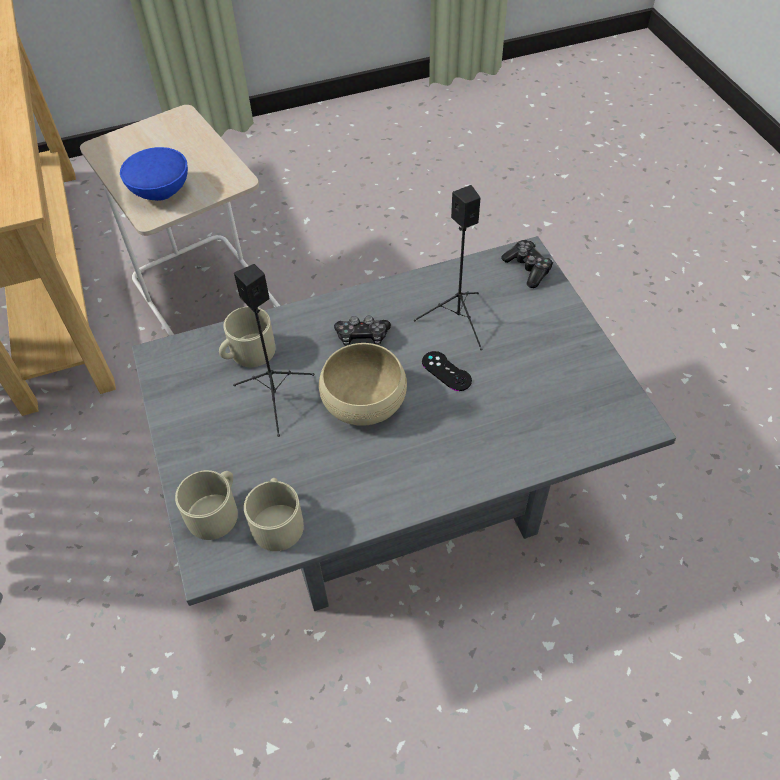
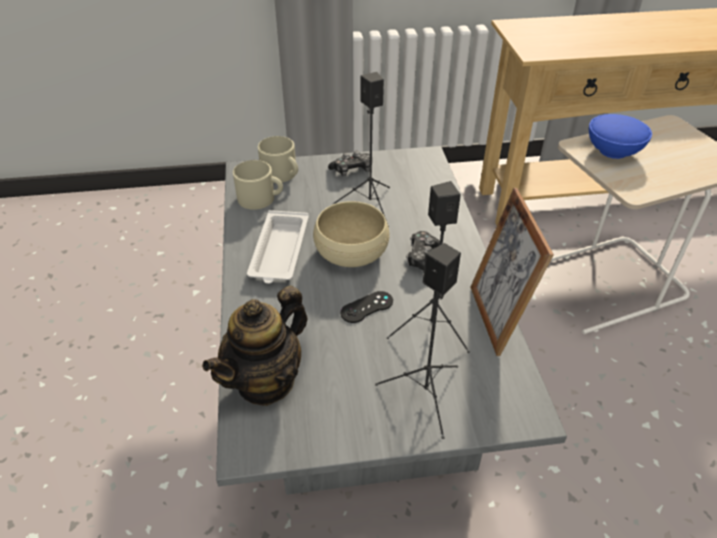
camera: 100 degrees right, 10 degrees down
beige mug [219,306,275,367] -> none
game controller [501,240,553,288] -> game controller moved to [328,151,370,176]
none -> teapot [202,286,308,406]
none -> white tray [247,210,309,284]
none -> black speaker [375,243,461,439]
none -> picture frame [470,188,554,356]

